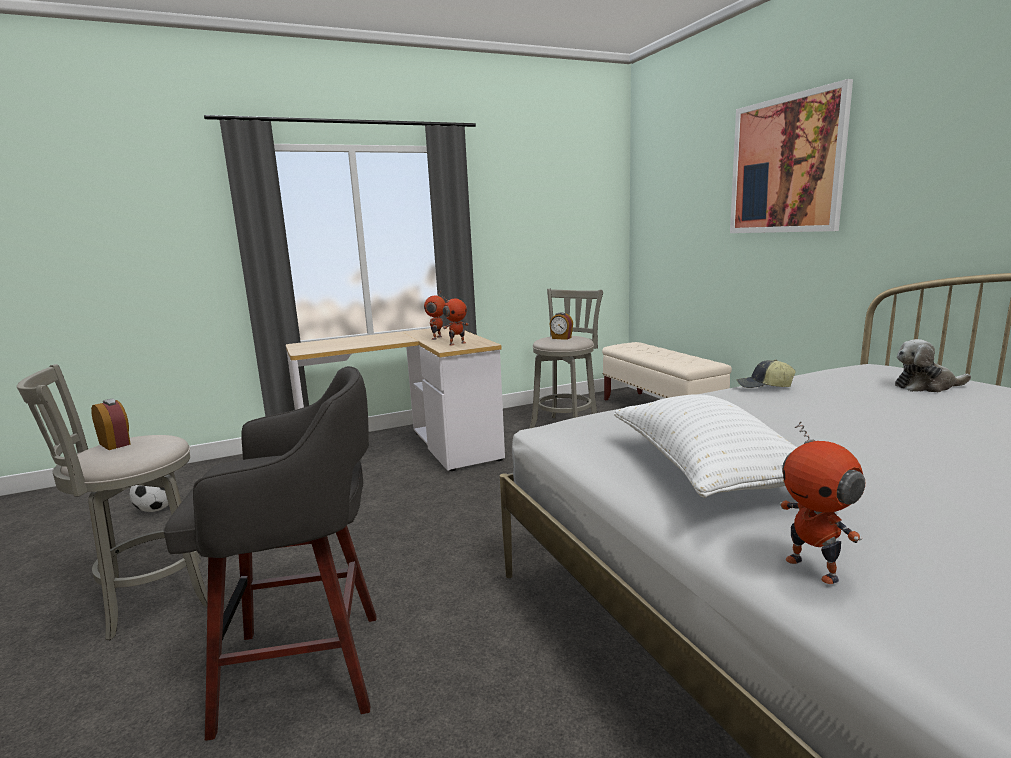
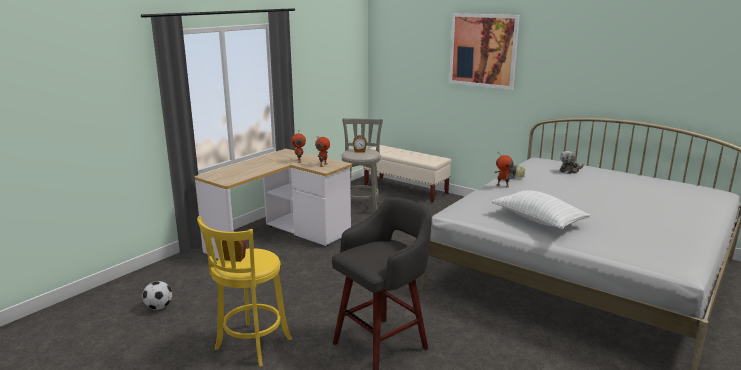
camera: 30 degrees left, 5 degrees up
grey stool [17,364,208,640] -> yellow stool [197,216,292,367]
toy robot [780,421,865,584] -> toy robot moved to [495,152,514,187]

